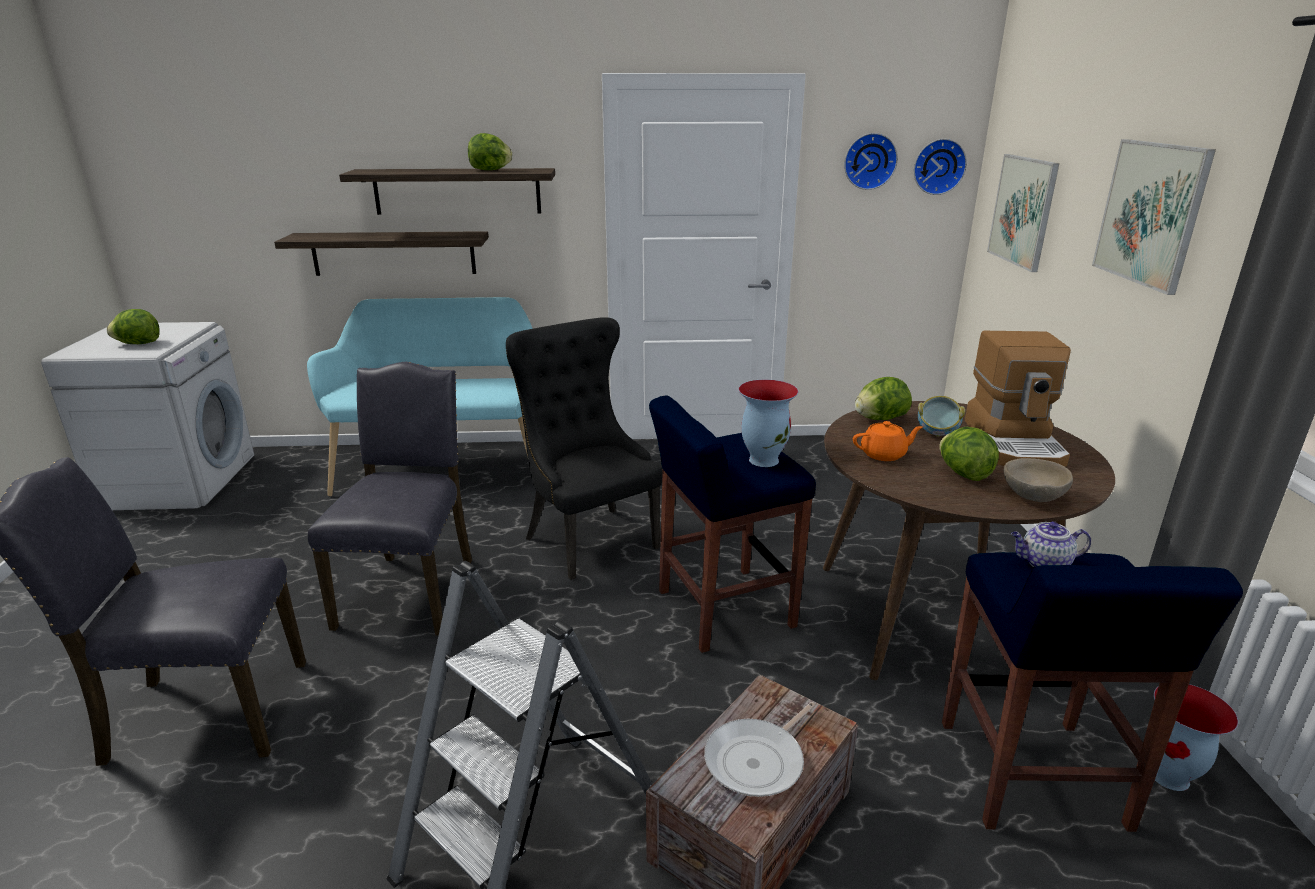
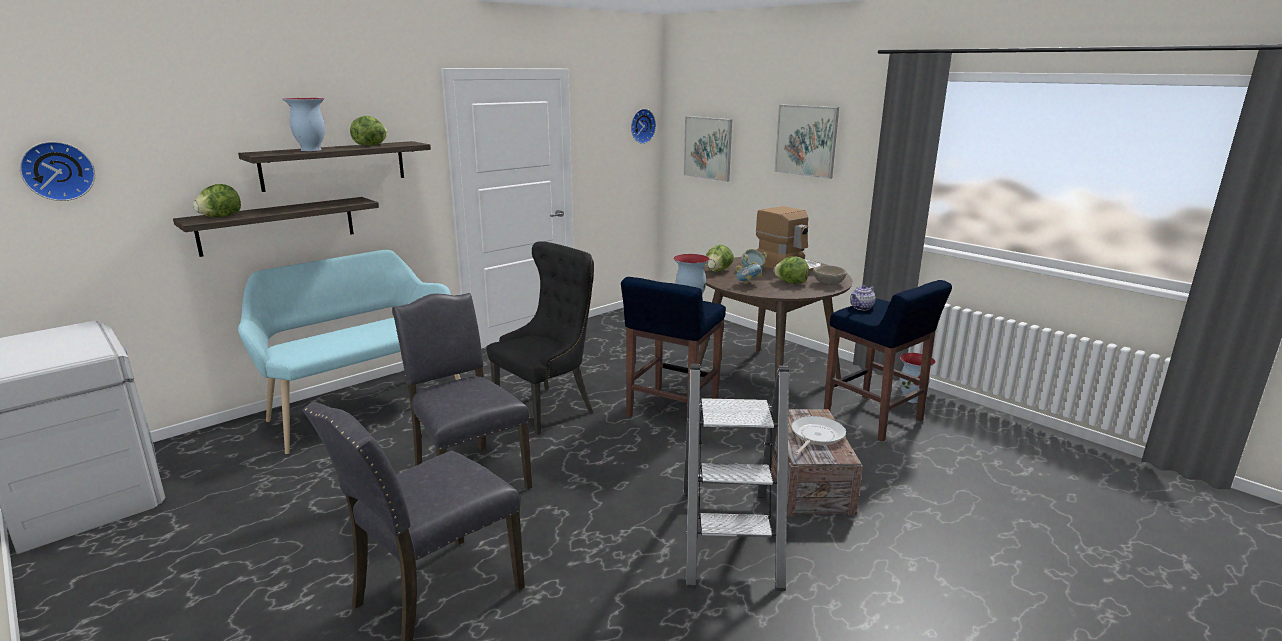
camera: 40 degrees left, 5 degrees down
lettuce [107,309,160,344] -> lettuce moved to [193,184,241,217]
black chair [506,317,663,580] -> black chair turned 120 degrees clockwise [486,241,594,435]
frying pan [704,702,815,797] -> frying pan turned 150 degrees counterclockwise [791,416,846,456]
wall clock [844,133,898,190] -> wall clock moved to [19,141,95,201]
orange teapot [853,421,923,461] -> bowl [735,262,762,284]
none -> vase [283,98,325,151]

